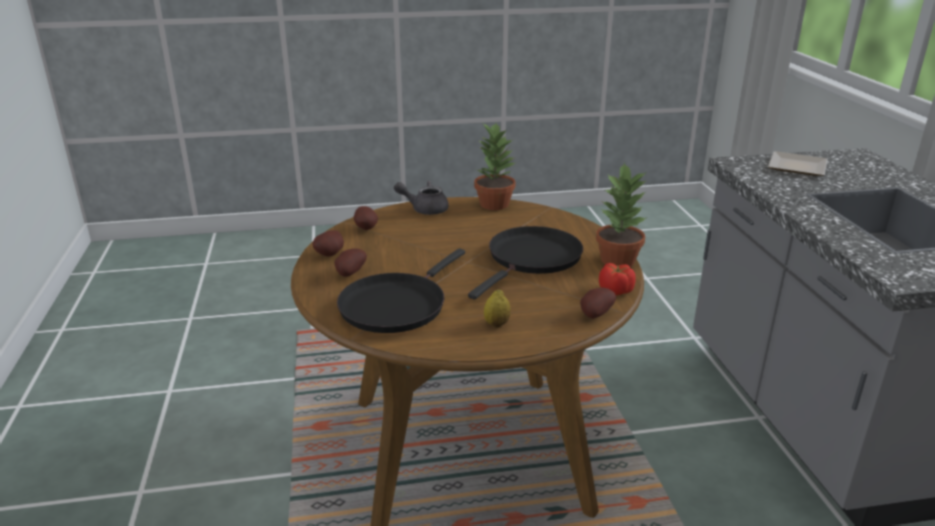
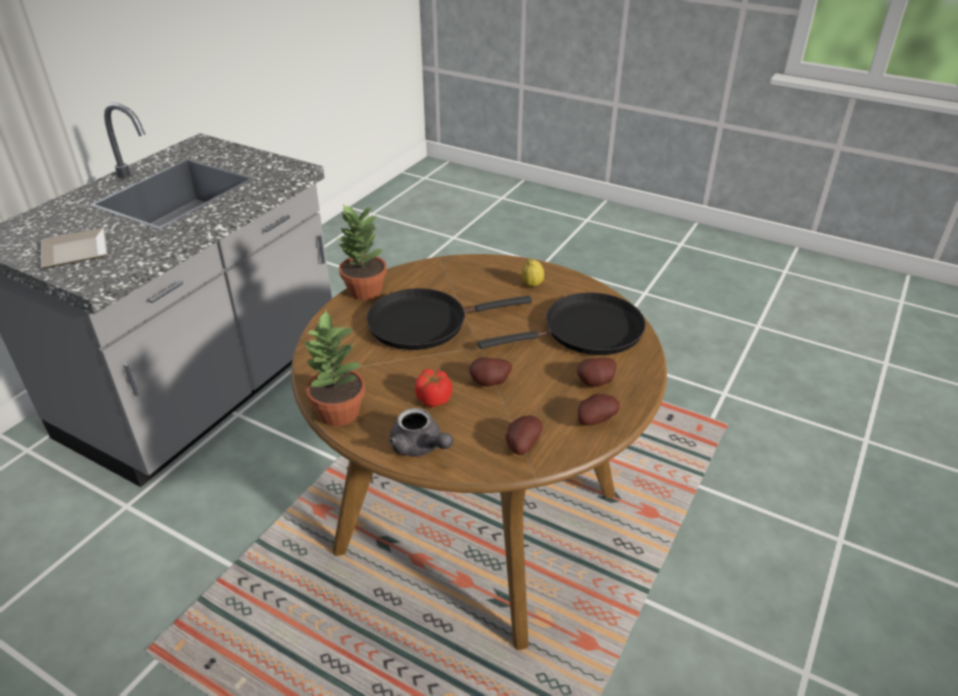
camera: 140 degrees left, 10 degrees up
potato [580,287,616,319] -> potato moved to [469,357,512,386]
tomato [599,263,636,296] -> tomato moved to [415,369,452,407]

